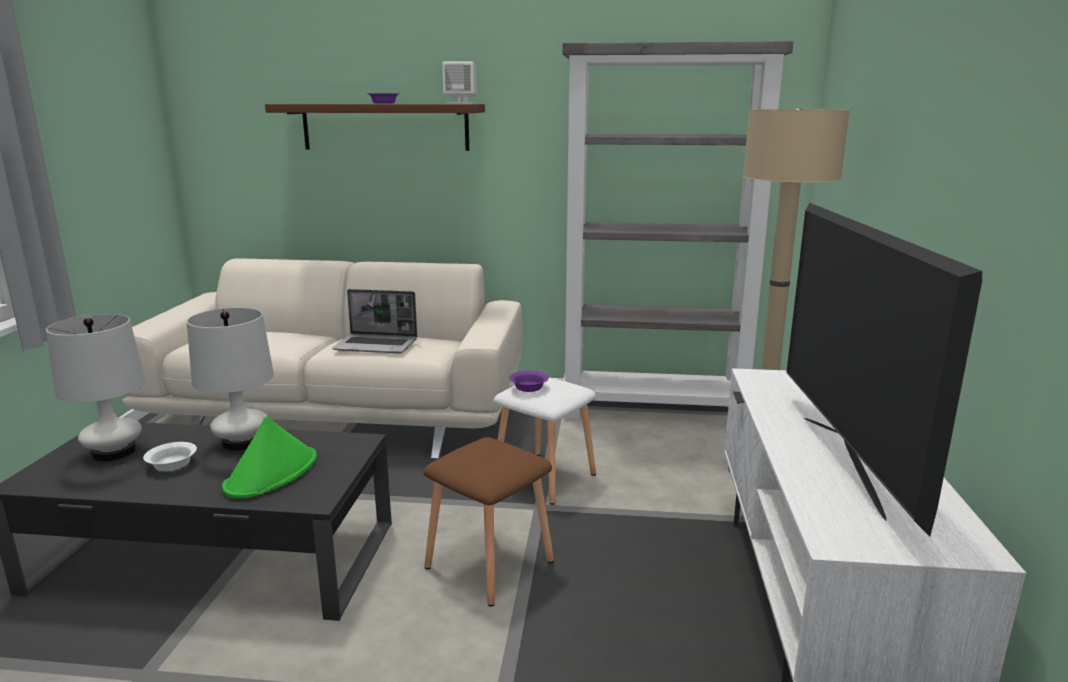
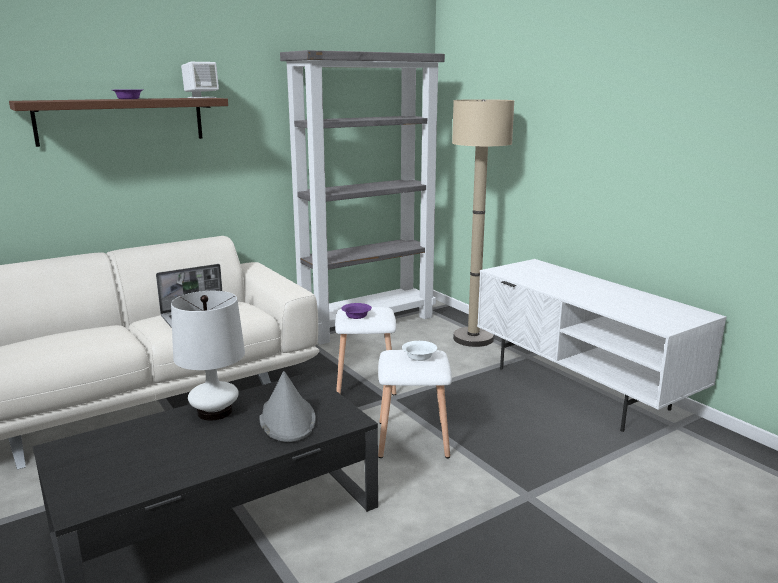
camera: 40 degrees left, 0 degrees up
white table lamp [46,314,145,461] -> none
white bowl [143,442,197,471] -> white bowl moved to [402,341,437,361]
green hat [222,416,317,498] -> grey hat [259,371,316,442]
brown stool [423,437,554,607] -> white stool [378,350,452,458]
television [787,203,982,537] -> none

